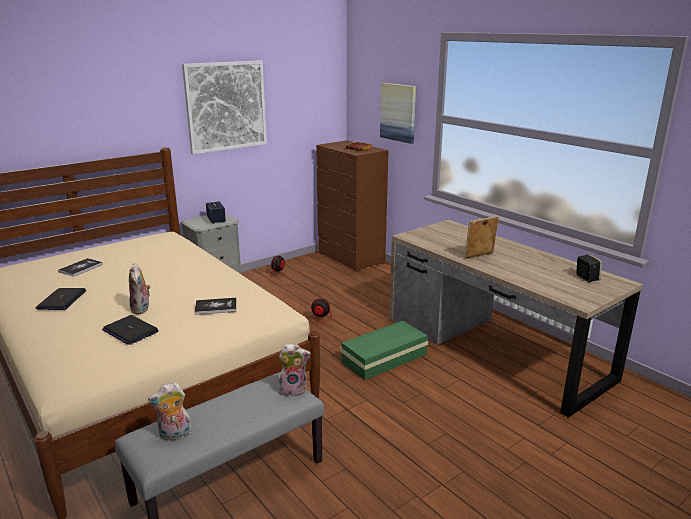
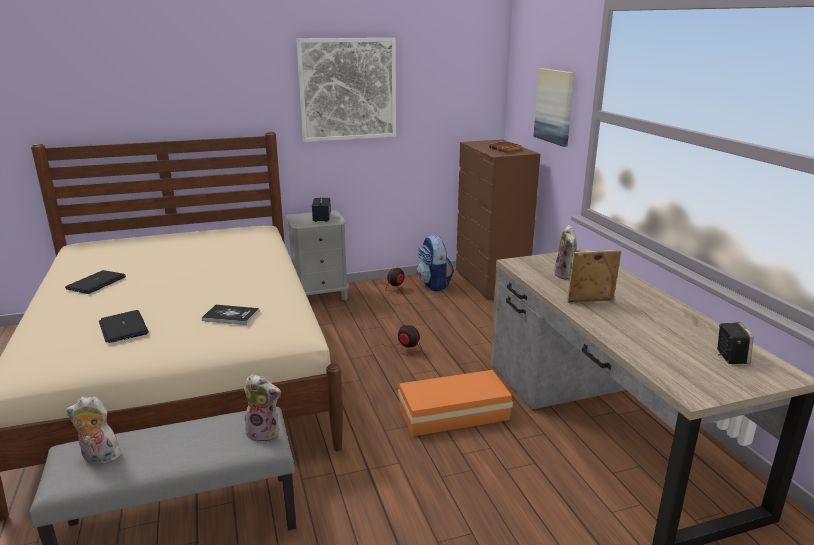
camera: 20 degrees right, 0 degrees up
book [58,258,103,277] -> none
plush toy [129,263,151,314] -> plush toy moved to [554,225,580,280]
green storage box [340,321,428,380] -> orange storage box [398,370,513,436]
none -> backpack [416,235,454,291]

